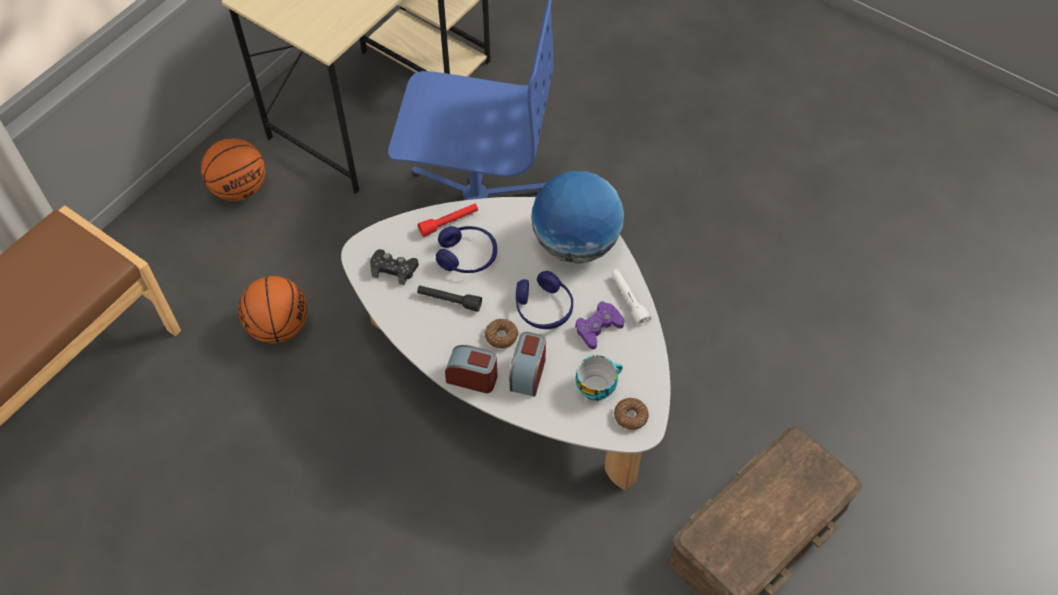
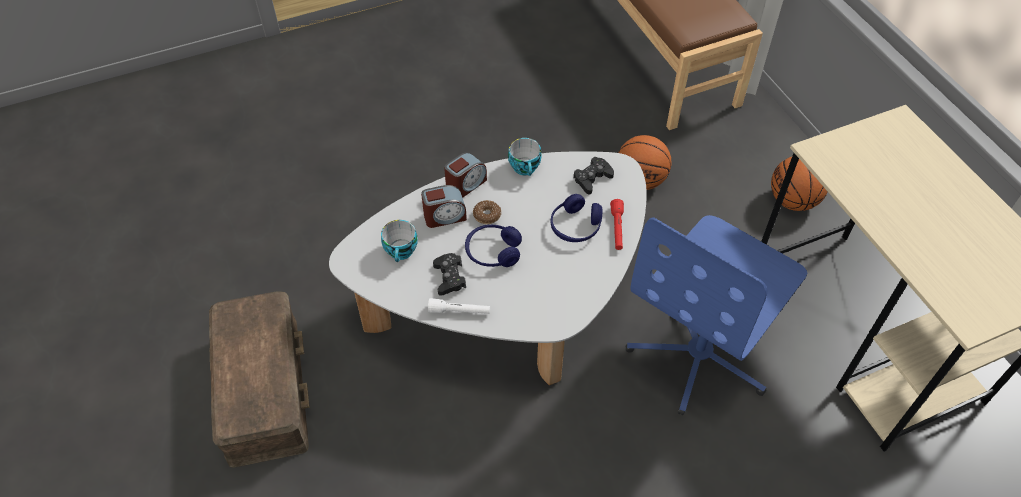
camera: 120 degrees right, 5 degrees down
black flashlight [417,285,482,312] -> none
alarm clock [509,332,546,397] -> alarm clock turned 120 degrees clockwise [421,185,467,228]
globe [531,171,624,264] -> none
purple game controller [575,301,624,350] -> black game controller [433,253,466,295]
donut [614,398,649,430] -> none
none -> cup [508,138,542,176]

